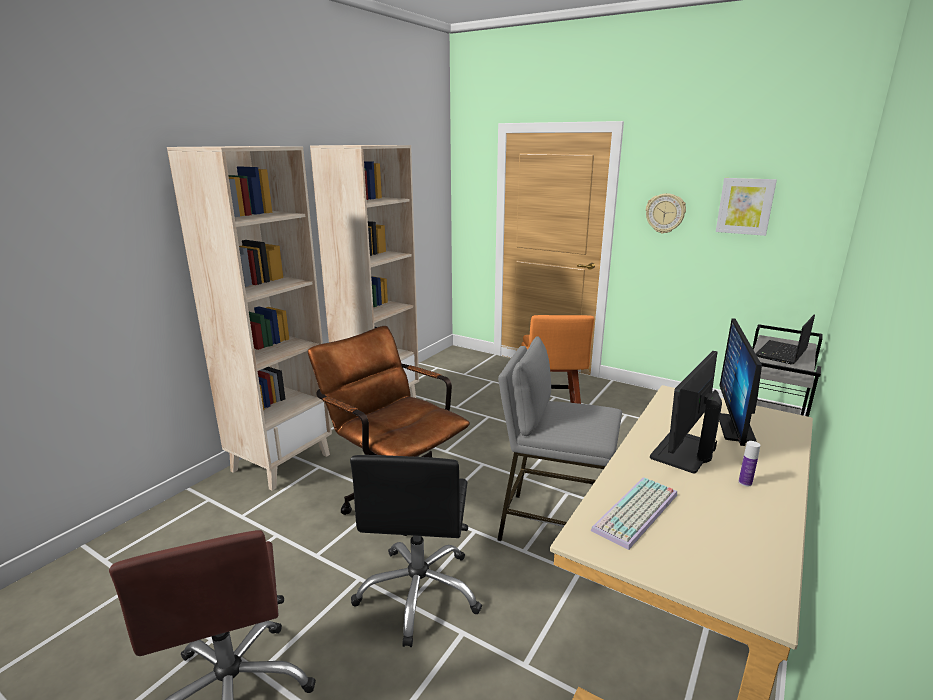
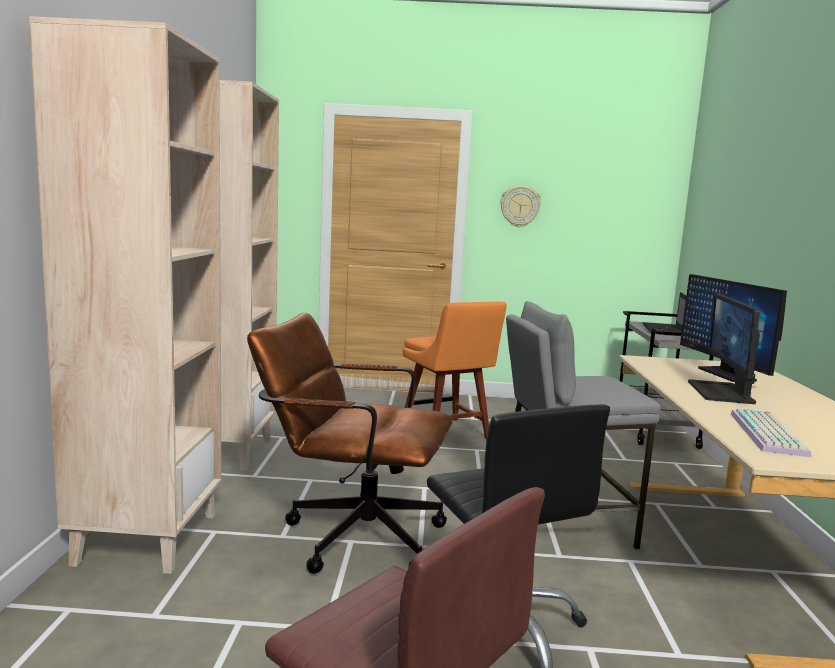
camera: 30 degrees left, 10 degrees down
picture [716,178,777,236] -> none
bottle [738,441,760,487] -> none

